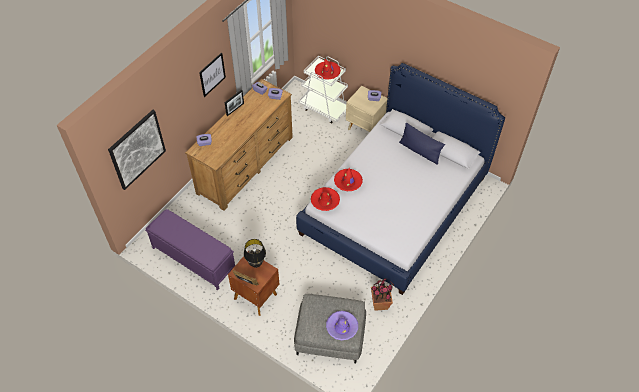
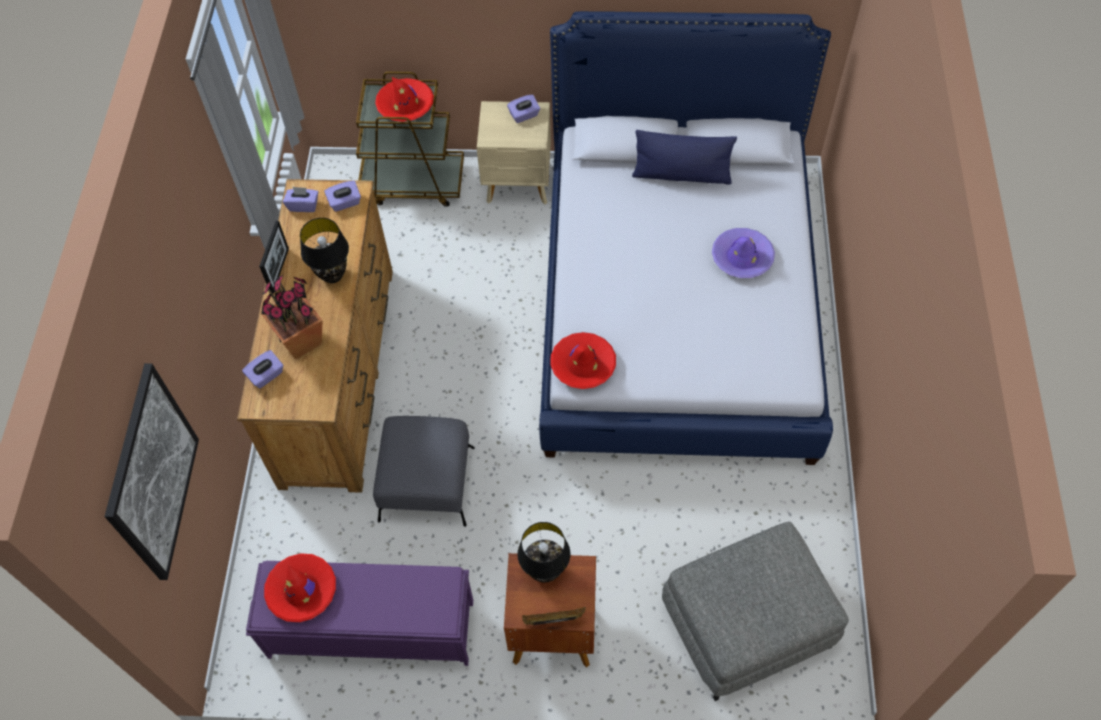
camera: 30 degrees left, 5 degrees up
picture [199,52,226,97] -> none
white cart [299,55,348,124] -> brown cart [356,71,464,207]
purple hat [326,311,358,340] -> purple hat moved to [712,228,775,278]
red hat [334,168,363,191] -> red hat moved to [264,553,336,622]
potted plant [371,278,394,311] -> potted plant moved to [261,274,323,359]
none -> black table lamp [300,218,349,283]
none -> grey ottoman [373,416,475,527]

